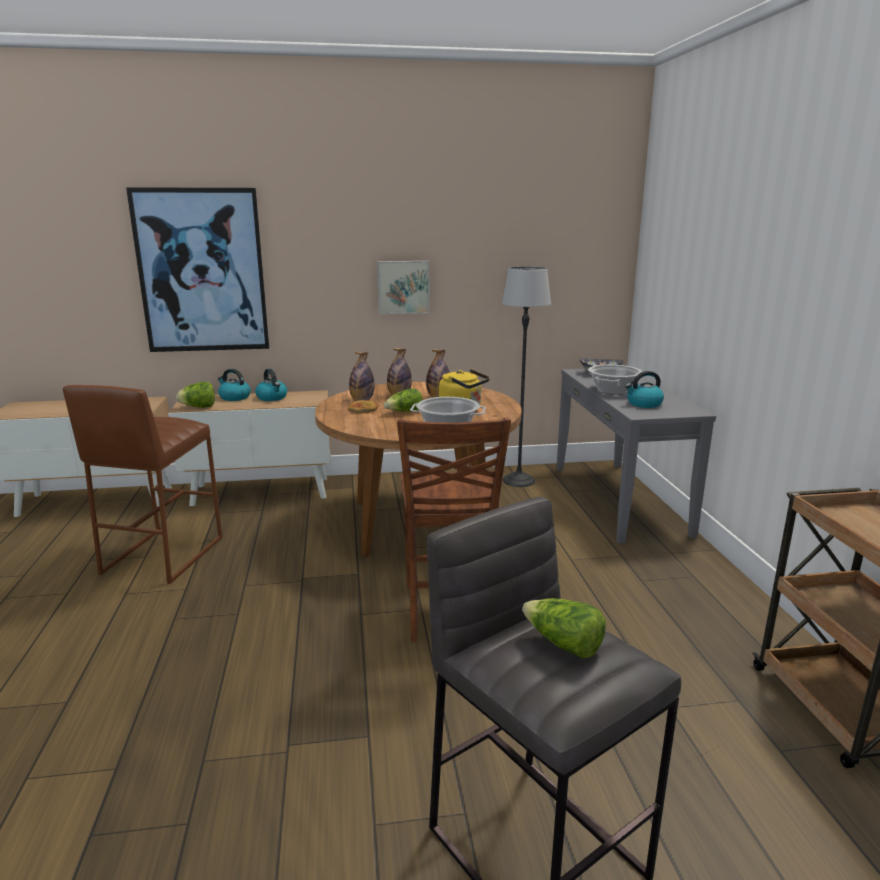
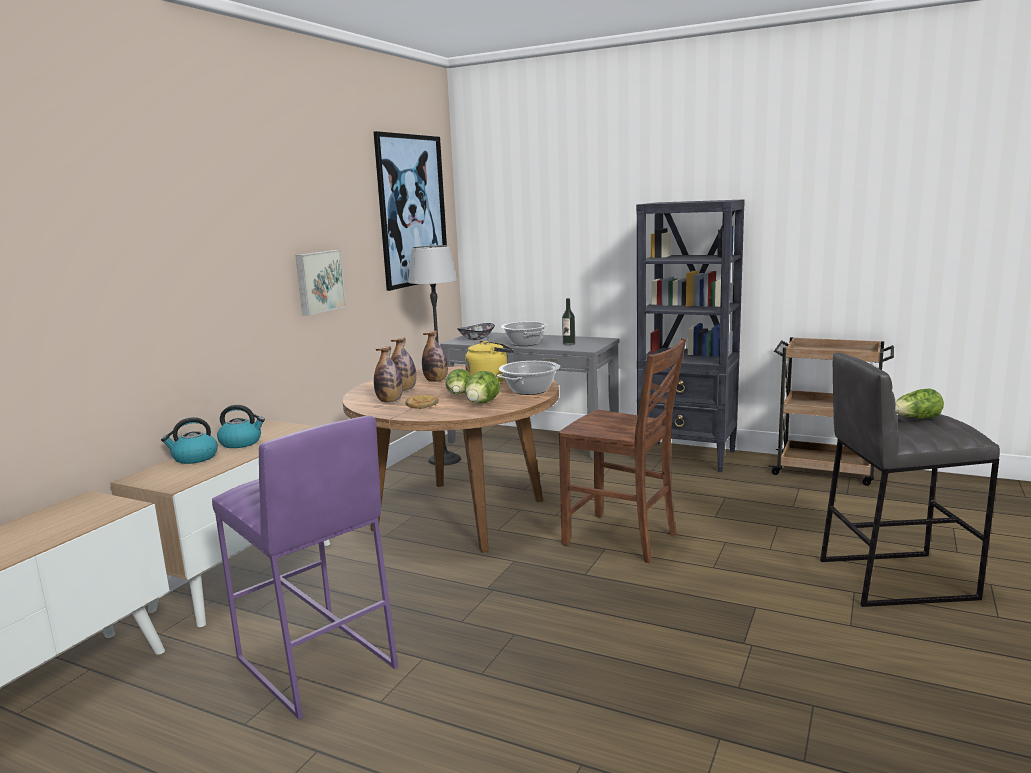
camera: 55 degrees left, 5 degrees down
brown stool [63,385,222,584] -> purple stool [212,416,398,720]
picture [126,187,269,352] -> picture moved to [373,131,447,291]
lettuce [176,382,215,408] -> lettuce moved to [465,371,500,403]
kettle [625,371,664,408] -> bottle [562,298,575,346]
none -> black bookcase [636,199,745,472]

